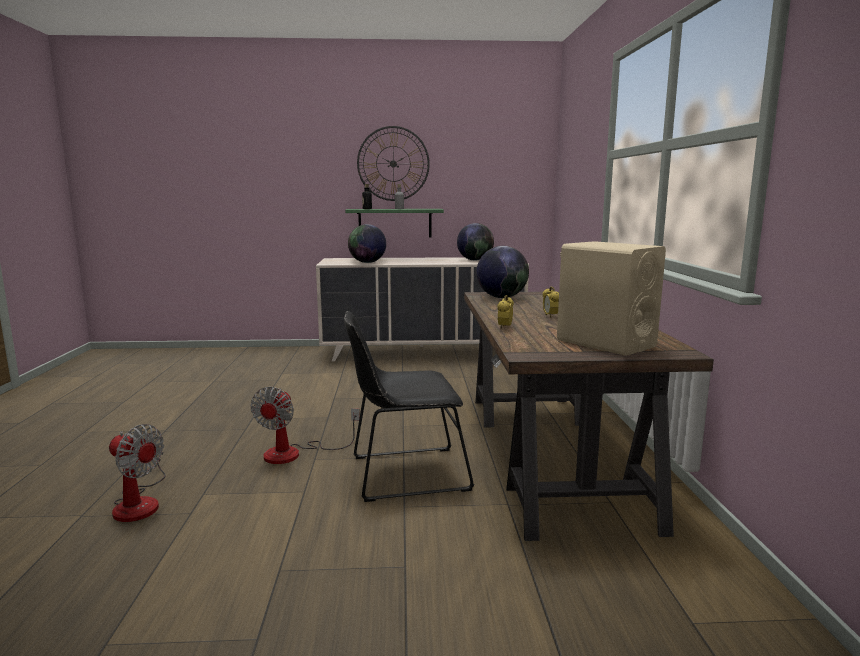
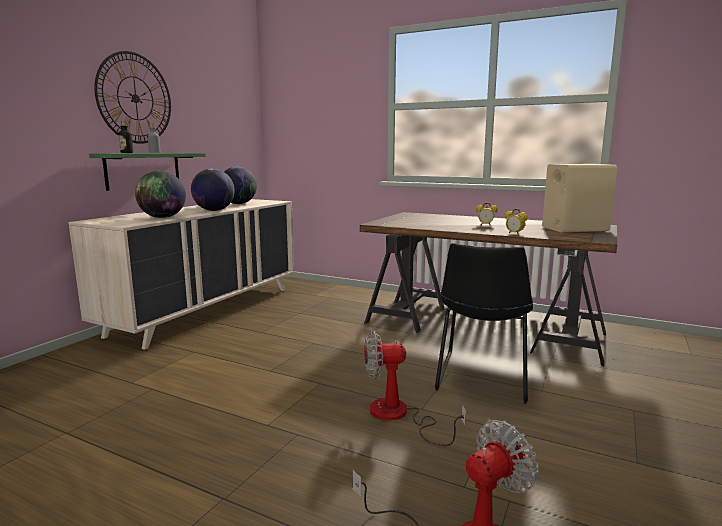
camera: 60 degrees left, 0 degrees up
fan [251,387,360,464] -> fan turned 135 degrees clockwise [364,331,466,446]
globe [477,246,529,298] -> globe moved to [191,169,235,211]

